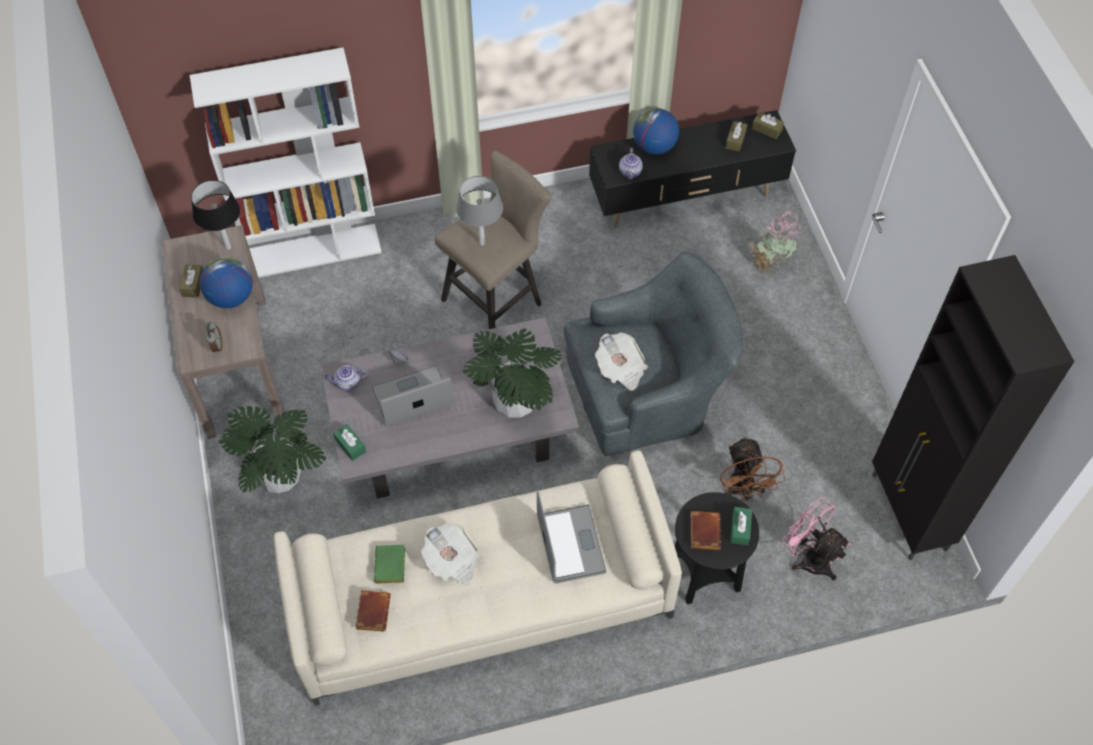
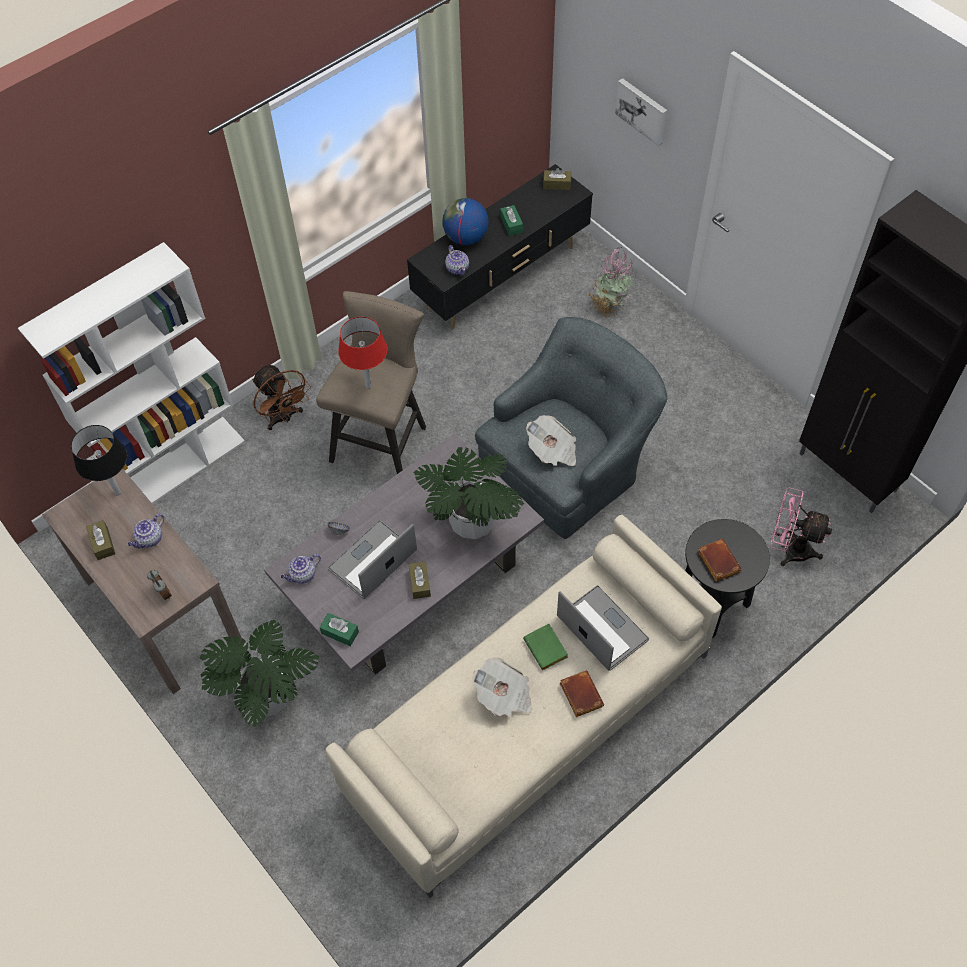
camera: 25 degrees left, 0 degrees up
globe [200,257,253,308] -> teapot [128,514,164,548]
brown book [355,590,391,632] -> brown book moved to [560,671,604,717]
green book [374,545,405,584] -> green book moved to [523,624,568,670]
grey table lamp [456,176,503,246] -> red table lamp [338,317,387,389]
brown fan [720,436,785,500] -> brown fan moved to [252,365,311,430]
brown tissue box [726,121,747,152] -> brown tissue box moved to [409,561,431,599]
green tissue box [730,507,752,545] -> green tissue box moved to [500,205,523,236]
none -> picture [615,78,667,146]

